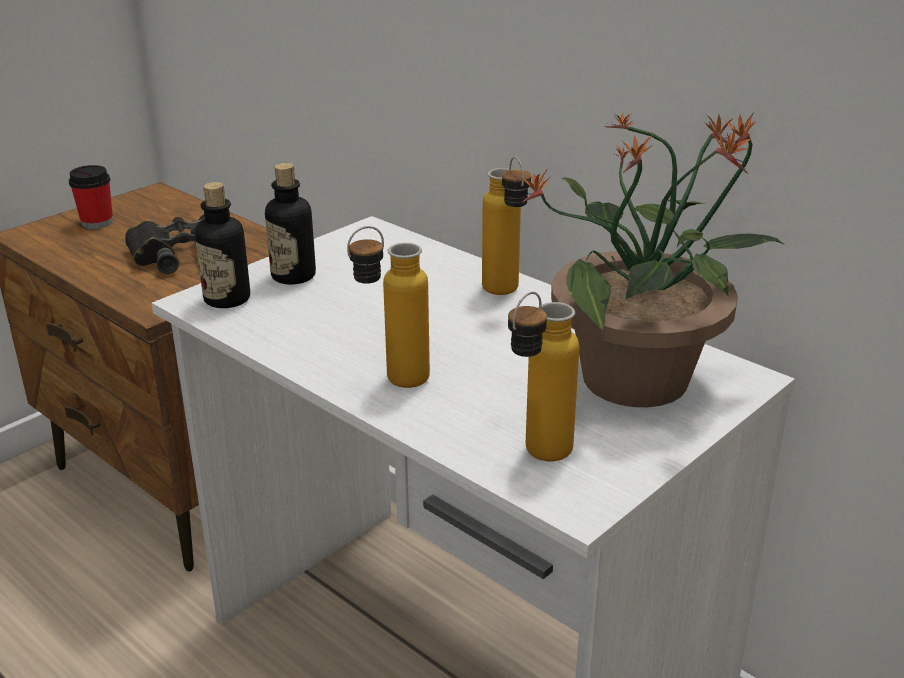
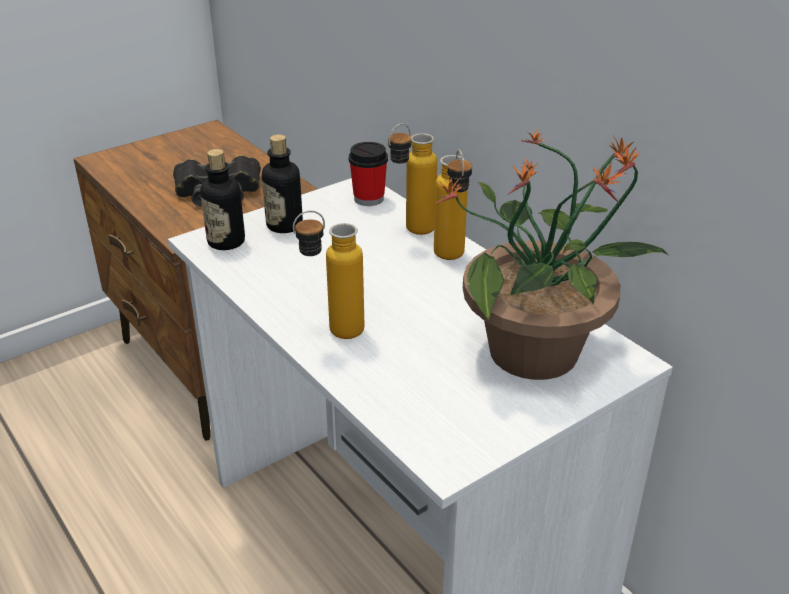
camera: 10 degrees right, 5 degrees up
cup [69,165,113,229] -> cup moved to [349,142,388,206]
bottle [508,292,579,461] -> bottle moved to [388,123,437,235]

